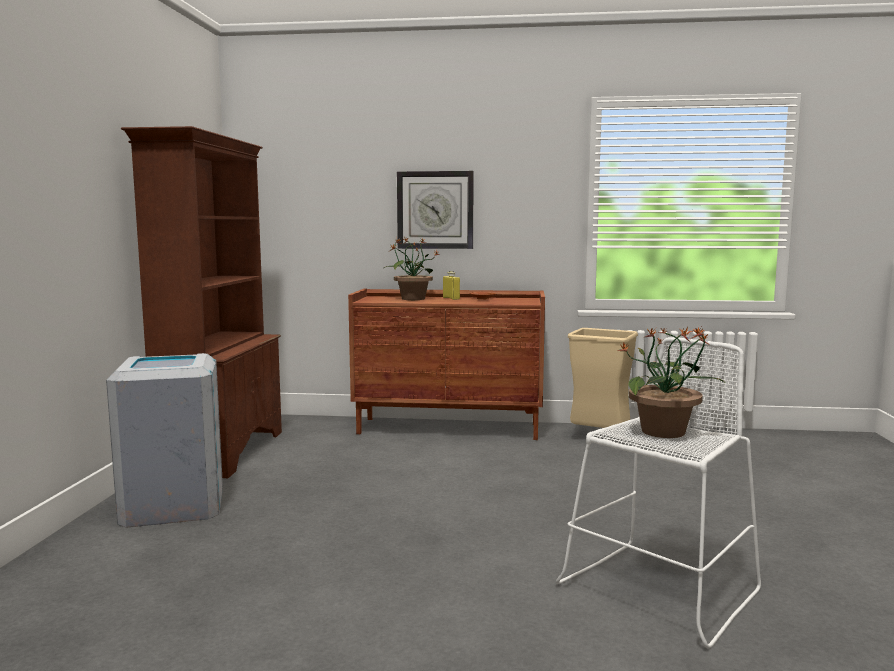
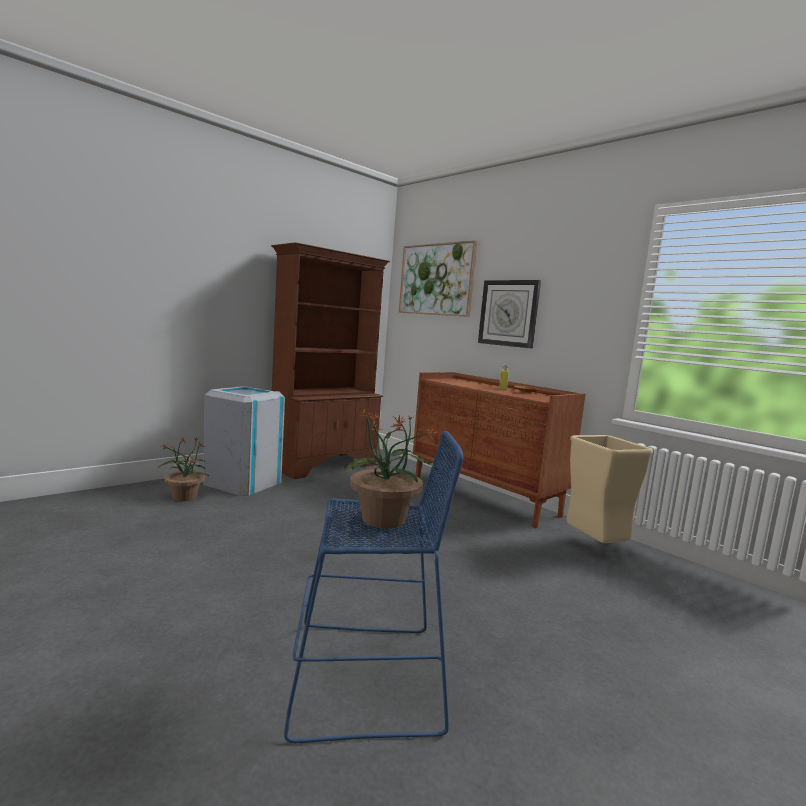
camera: 40 degrees right, 0 degrees up
potted plant [384,238,440,300] -> potted plant moved to [158,437,209,501]
white stool [556,337,761,648] -> blue stool [284,431,463,743]
none -> picture [399,240,477,317]

